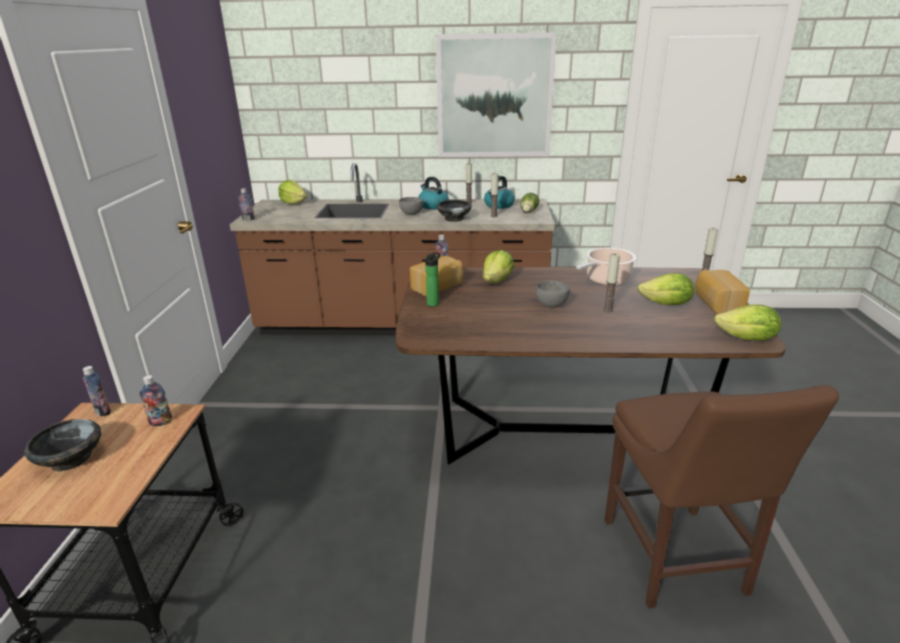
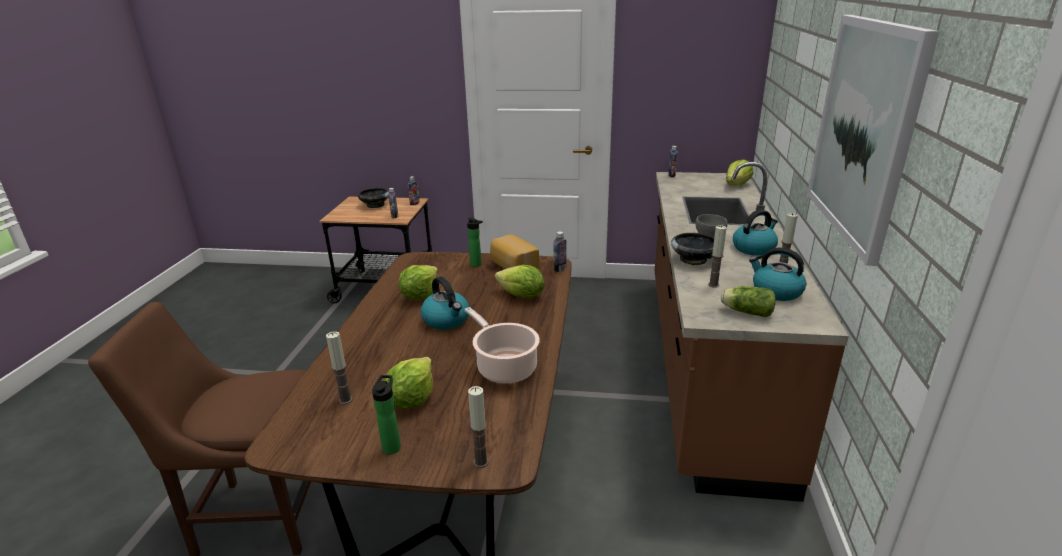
camera: 95 degrees right, 0 degrees up
grey bowl [536,281,570,308] -> kettle [421,277,469,330]
candle [603,253,620,313] -> candle moved to [326,331,353,404]
bread [695,270,750,314] -> bottle [372,375,401,454]
lettuce [714,304,781,341] -> lettuce moved to [399,265,438,300]

